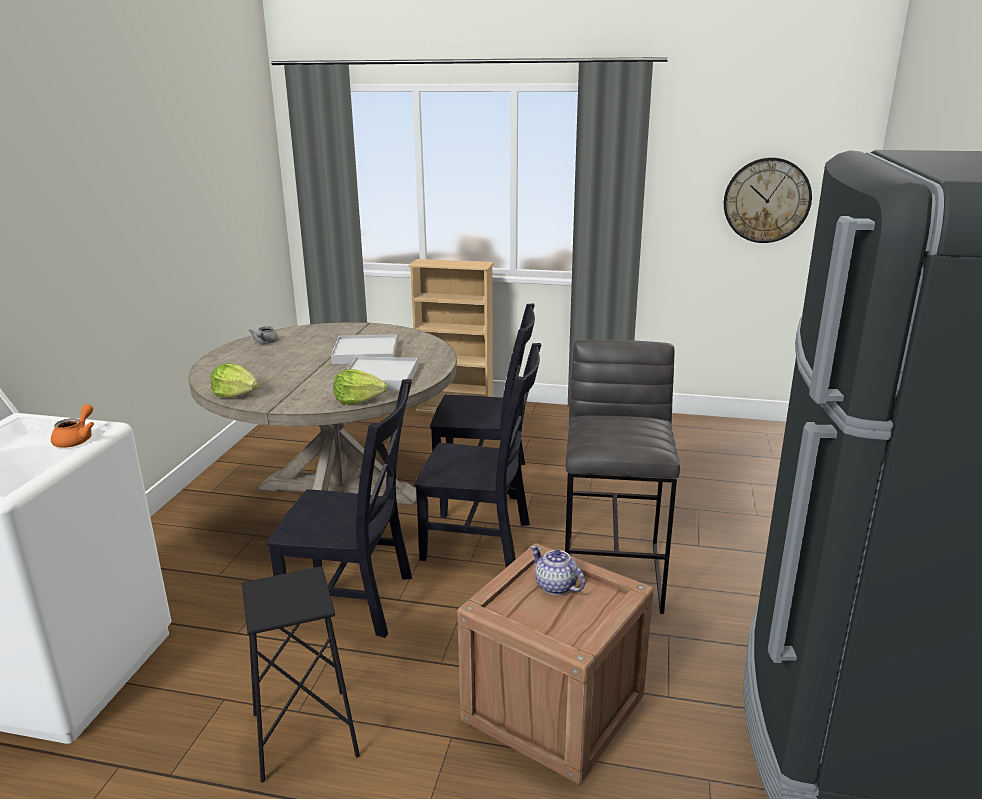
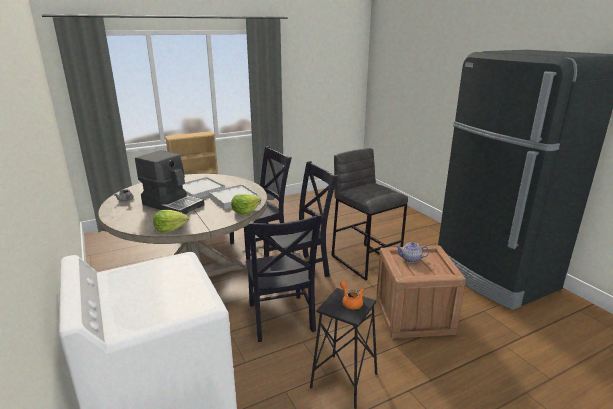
camera: 40 degrees left, 0 degrees up
orange teapot [51,404,94,448] -> orange teapot moved to [340,281,364,309]
black chair [266,379,412,638] -> black chair turned 105 degrees clockwise [246,213,322,342]
wall clock [724,157,812,243] -> none
none -> coffee machine [135,150,204,214]

